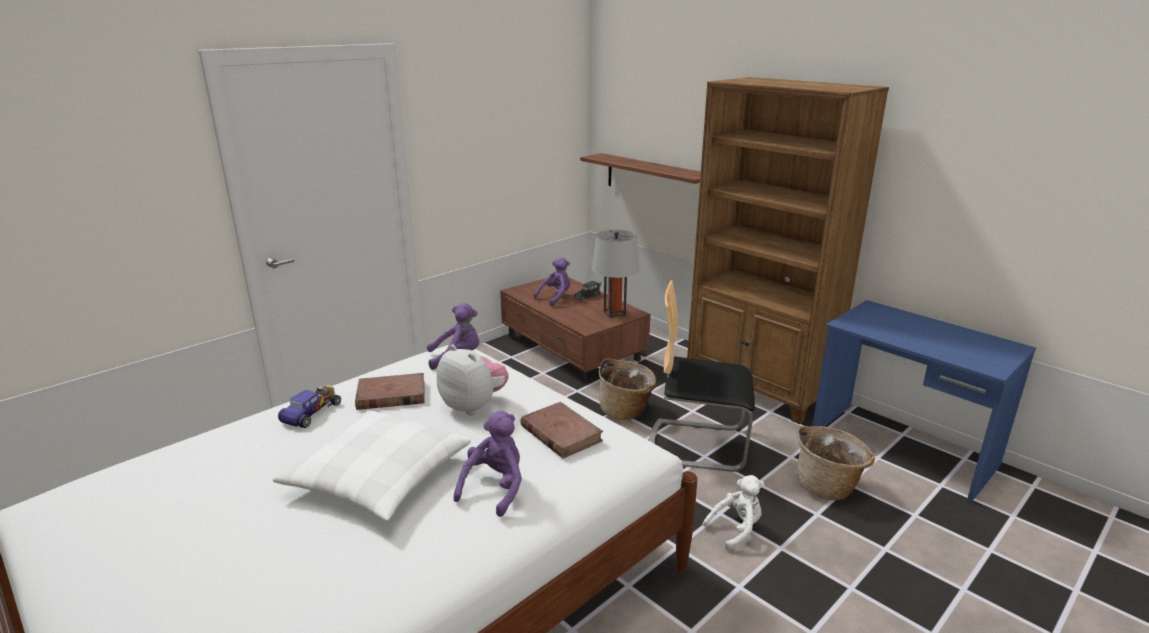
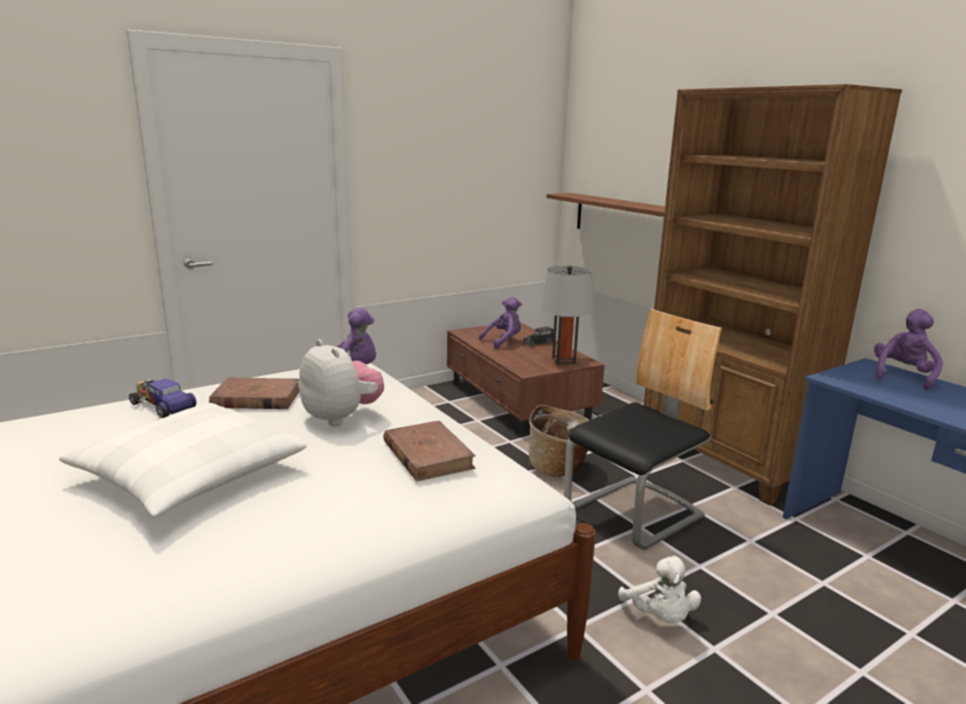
camera: 10 degrees right, 5 degrees down
toy car [278,385,341,428] -> toy car turned 90 degrees counterclockwise [129,379,197,418]
purple plush toy [454,411,522,517] -> purple plush toy moved to [874,309,943,390]
chair [649,280,755,472] -> chair turned 120 degrees clockwise [564,309,722,550]
white plush toy [702,475,764,551] -> white plush toy turned 90 degrees clockwise [618,556,701,623]
basket [797,426,875,500] -> none

